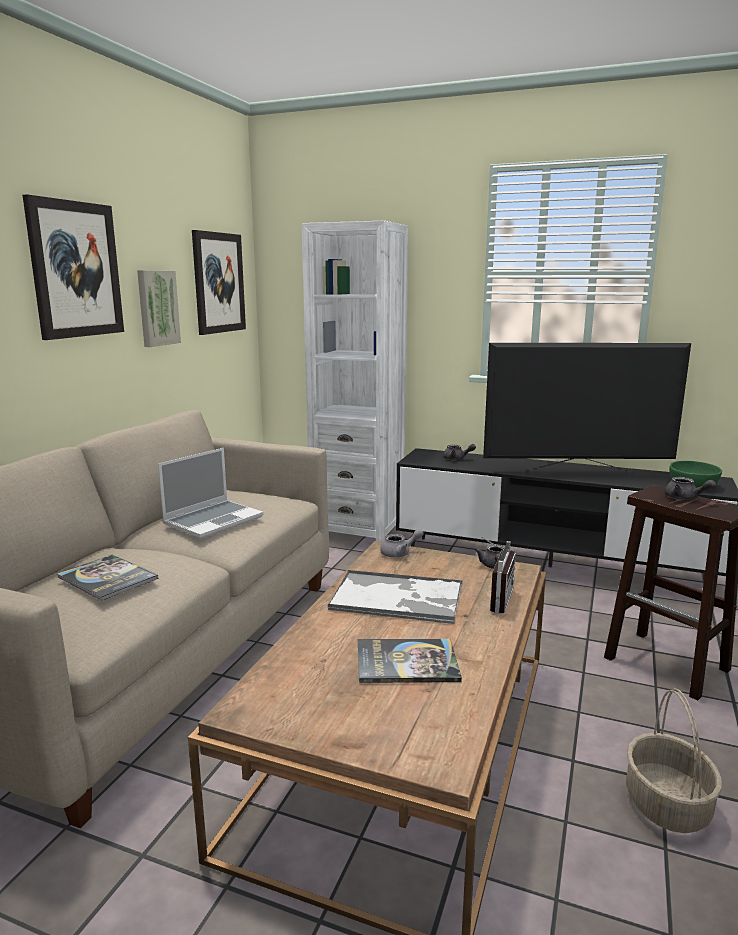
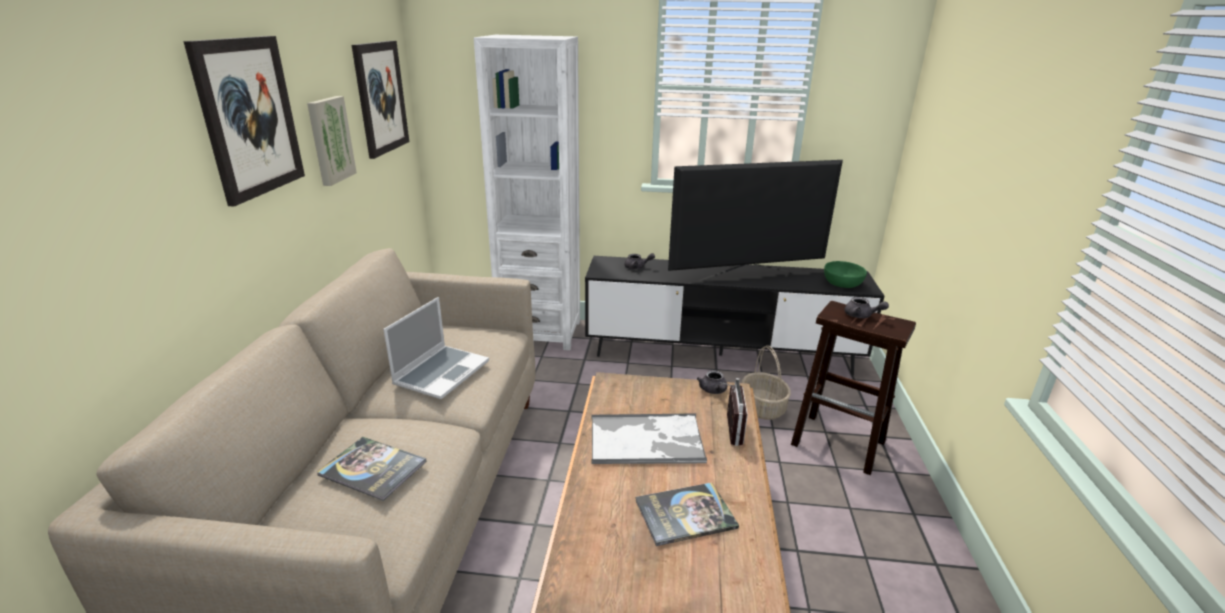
camera: 15 degrees left, 10 degrees up
grey teapot [380,529,423,558] -> none
basket [626,688,722,833] -> basket moved to [742,345,791,420]

